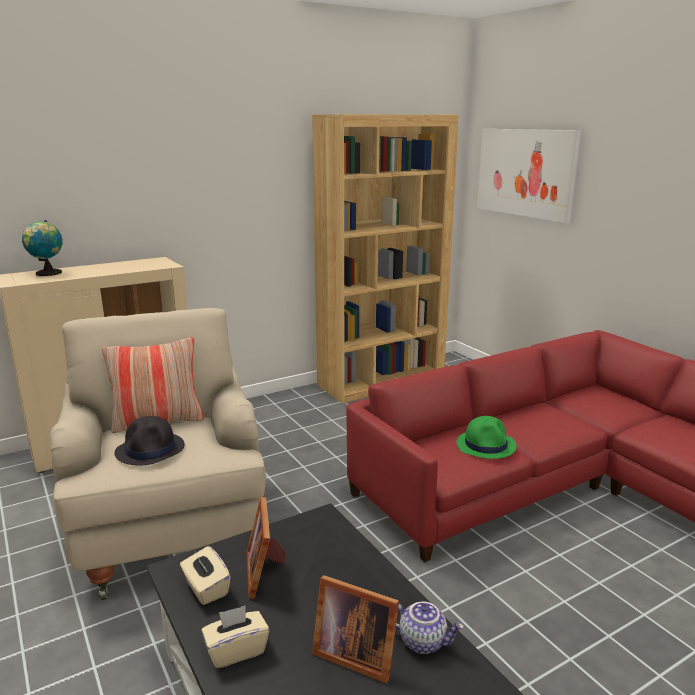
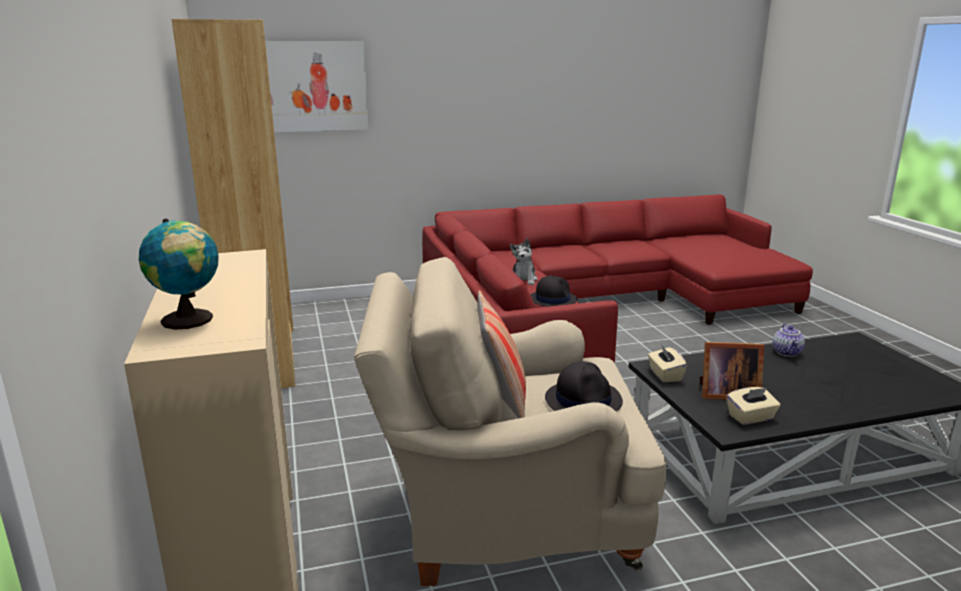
camera: 75 degrees left, 0 degrees up
beige tissue box [202,606,269,669] -> beige tissue box moved to [648,344,687,382]
picture frame [312,575,399,683] -> none
teapot [396,601,464,654] -> teapot turned 150 degrees clockwise [773,324,805,357]
green hat [457,416,516,459] -> black hat [531,275,577,307]
none -> plush toy [510,238,538,285]

